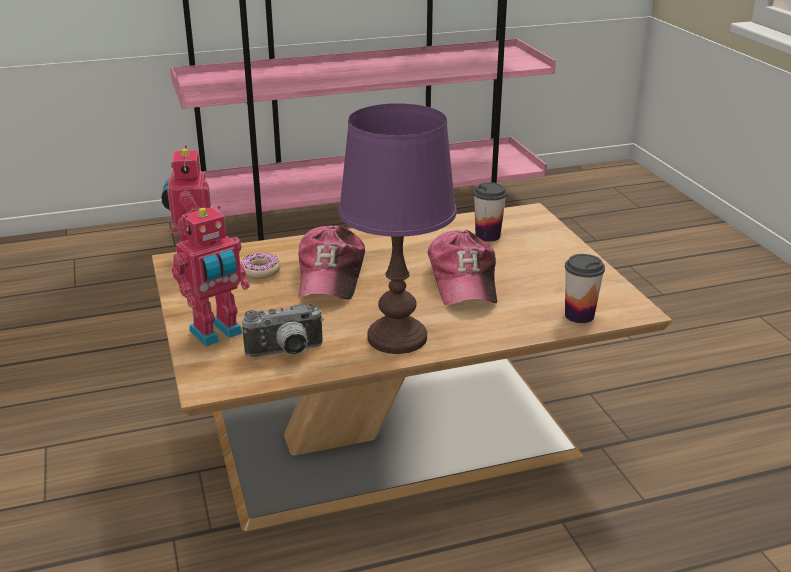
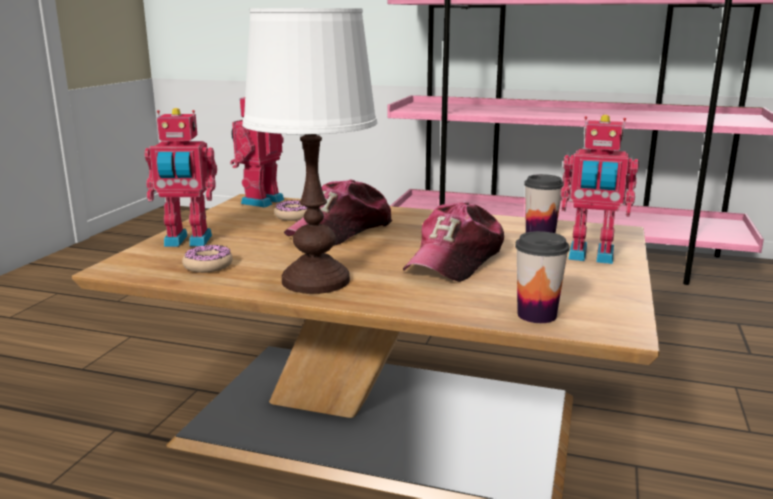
camera: 35 degrees right, 10 degrees down
camera [242,303,324,357] -> donut [182,244,233,273]
purple table lamp [338,103,457,354] -> white table lamp [242,8,377,294]
none -> toy robot [560,115,639,264]

